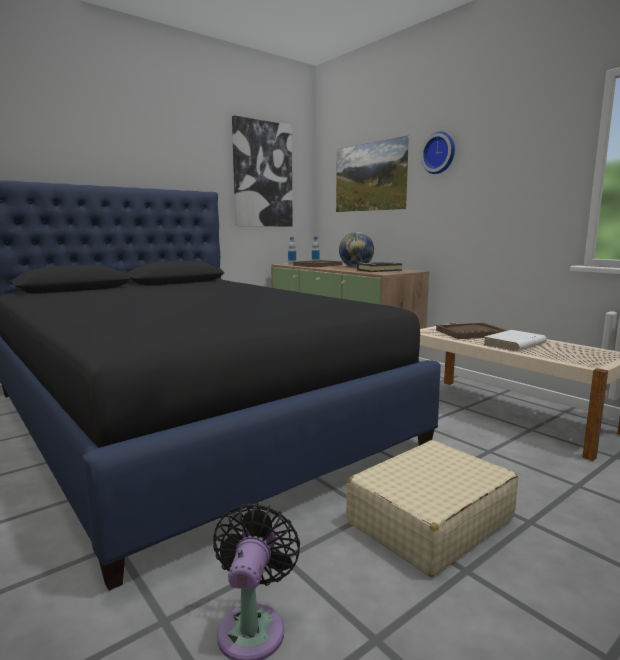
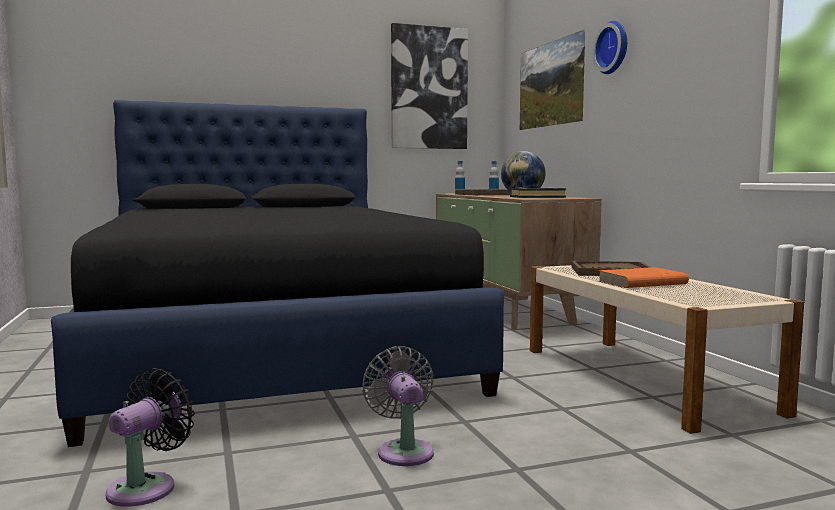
camera: 20 degrees right, 5 degrees down
beige suitcase [346,440,518,577] -> grey fan [362,346,434,466]
white book [484,330,547,351] -> orange book [598,267,689,288]

